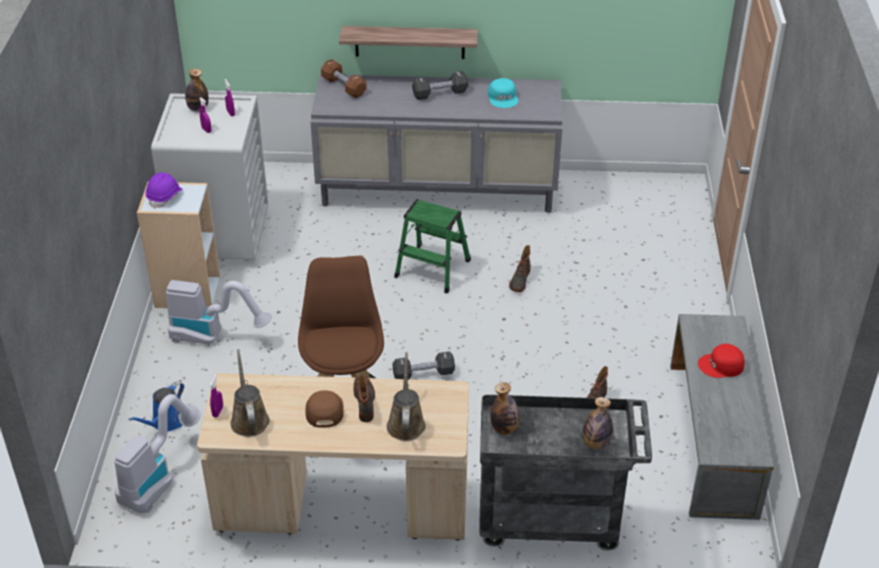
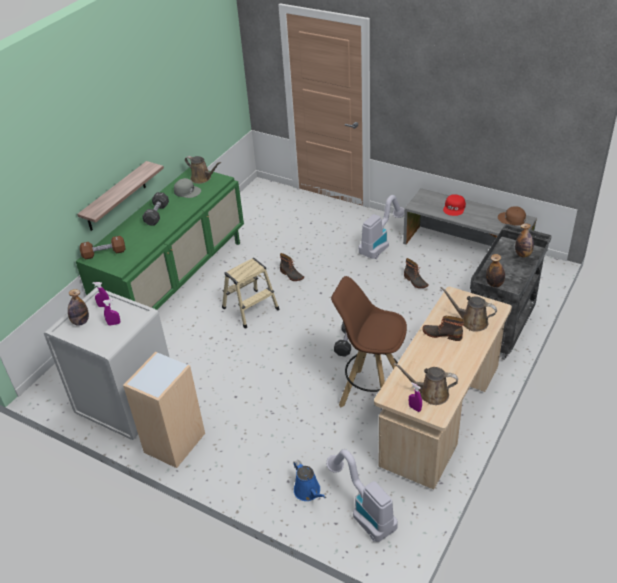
camera: 60 degrees left, 0 degrees up
purple hard hat [145,173,182,209] -> none
vacuum cleaner [166,280,272,345] -> vacuum cleaner moved to [359,195,404,259]
brown cap [305,390,344,428] -> brown cap moved to [498,206,526,226]
grey cabinet [311,74,562,213] -> green cabinet [76,167,244,310]
green step ladder [394,199,471,294] -> beige step ladder [222,257,280,329]
turquoise cap [488,78,518,108] -> grey cap [174,178,201,198]
none -> brown watering can [185,156,221,184]

